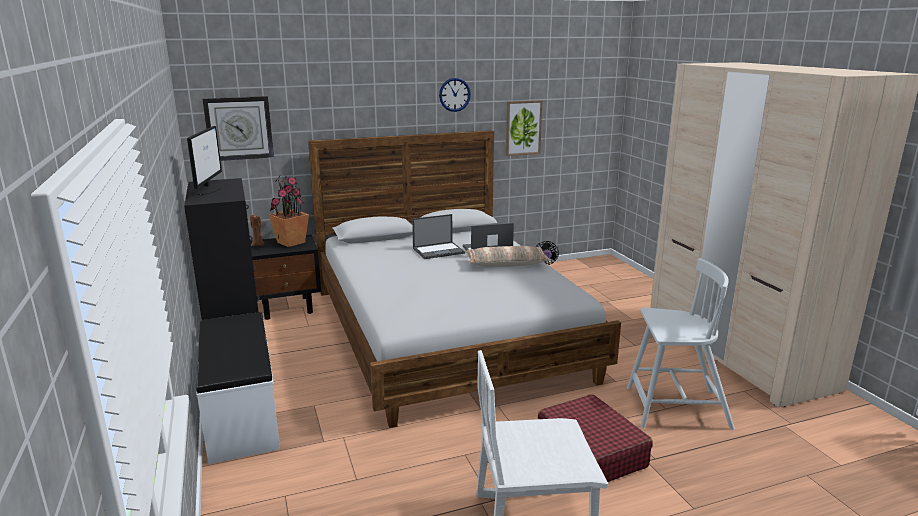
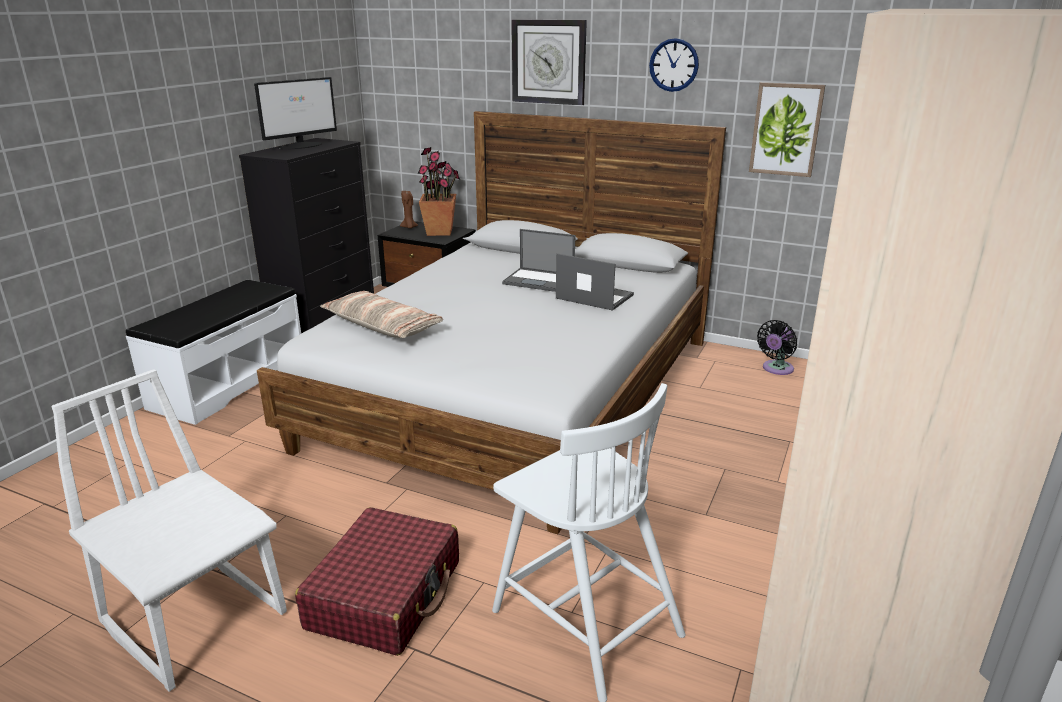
camera: 45 degrees right, 5 degrees up
wall clock [202,96,274,161] -> wall clock moved to [512,19,587,105]
pillow [465,246,551,267] -> pillow moved to [320,291,443,338]

